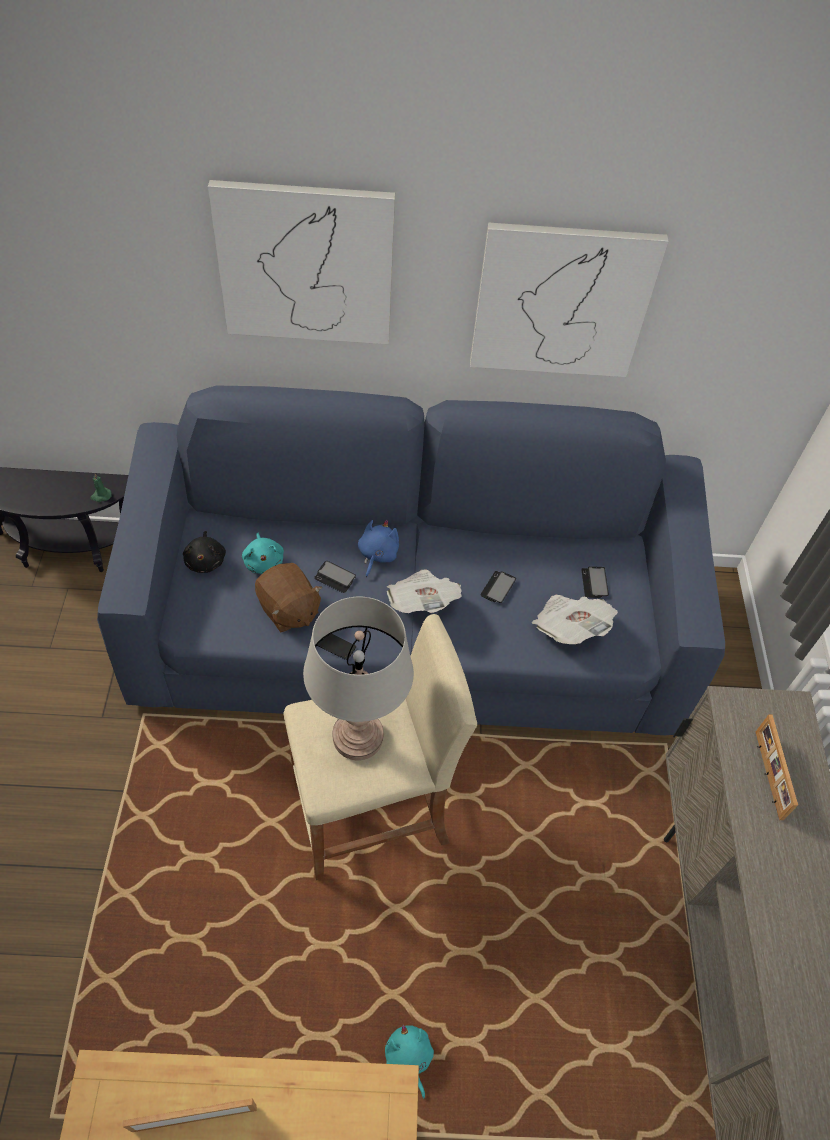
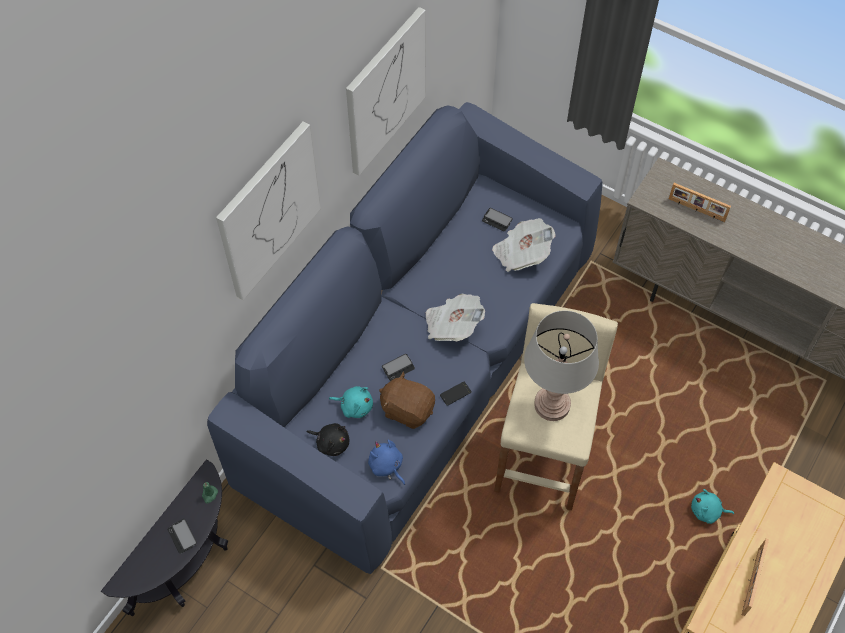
camera: 55 degrees left, 5 degrees up
brown plush toy [255,563,322,632] -> brown plush toy turned 150 degrees counterclockwise [379,371,435,429]
blue plush toy [358,520,399,578] -> blue plush toy moved to [368,440,405,485]
phone [480,571,516,603] -> phone moved to [167,519,197,554]

